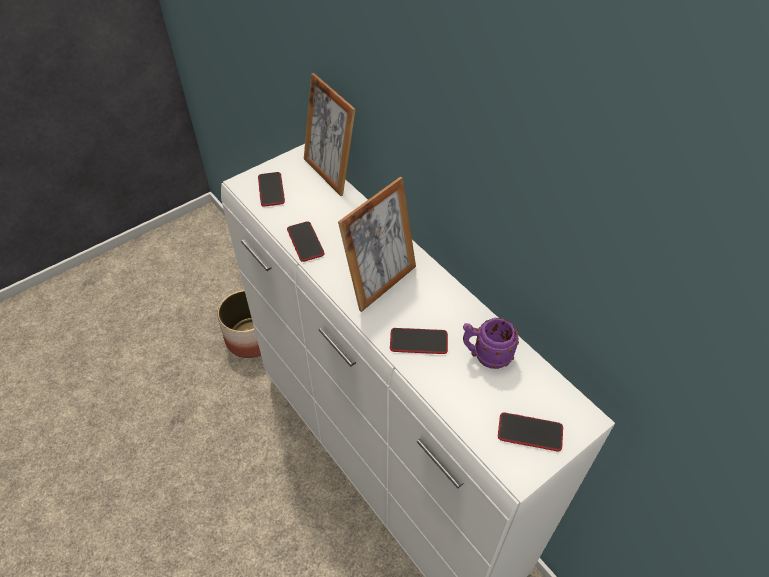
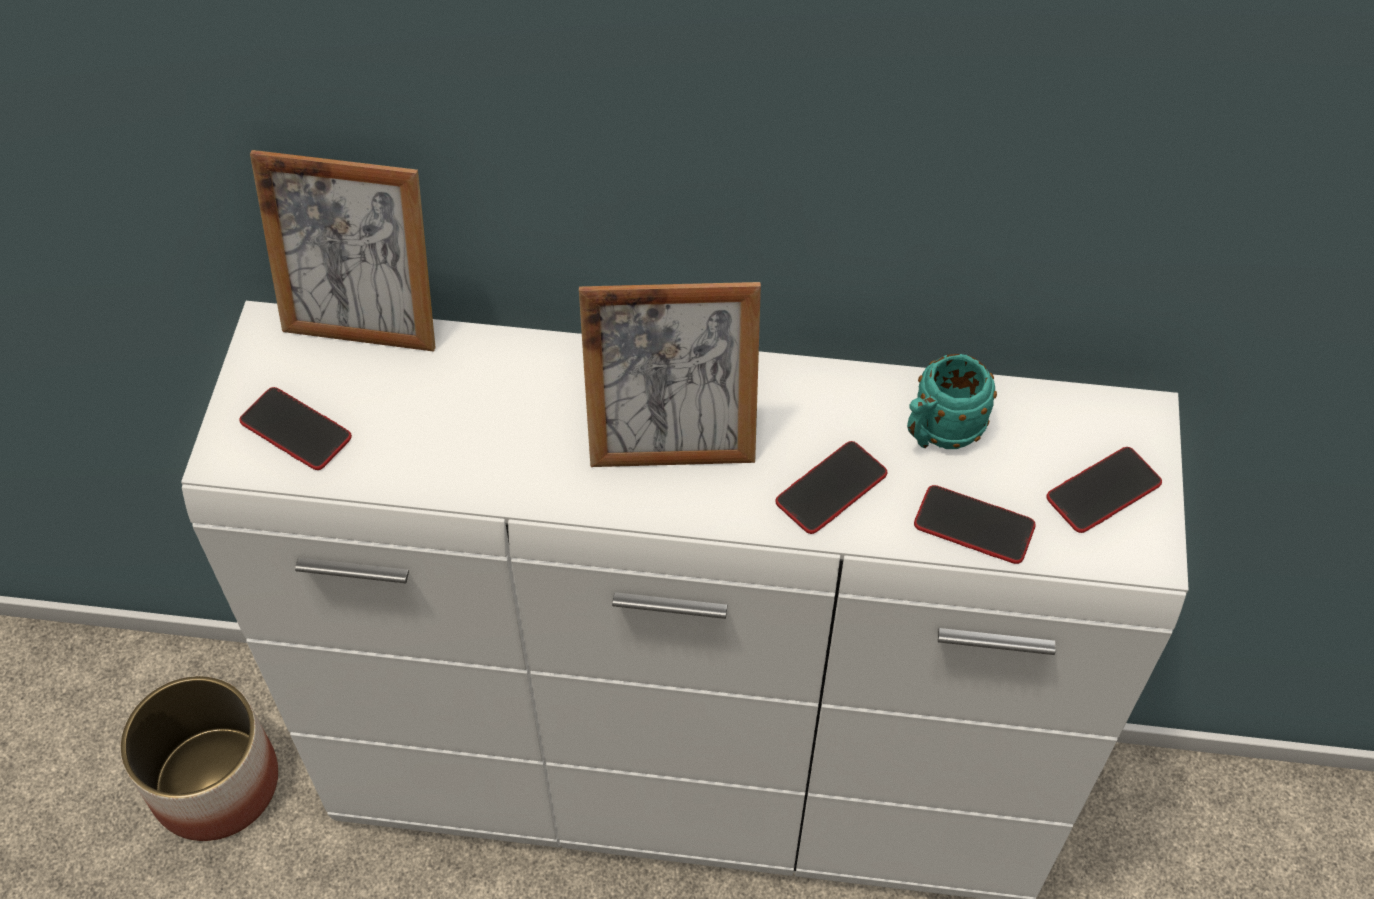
camera: 45 degrees left, 5 degrees up
phone [287,221,325,262] -> phone moved to [914,485,1036,564]
picture frame [338,177,416,312] -> picture frame turned 90 degrees clockwise [579,282,761,467]
purple mug [463,318,519,369] -> turquoise mug [907,354,997,449]

